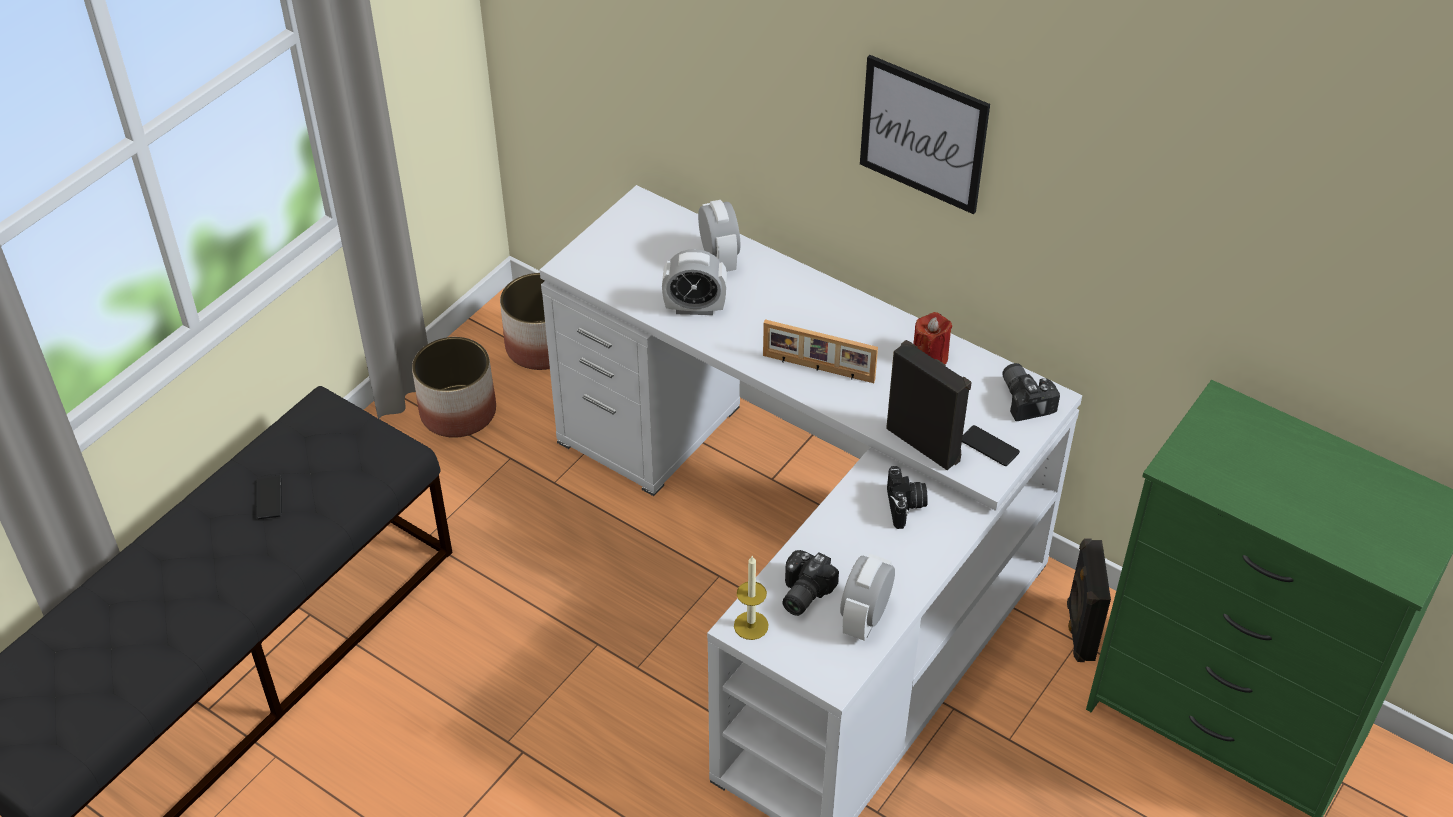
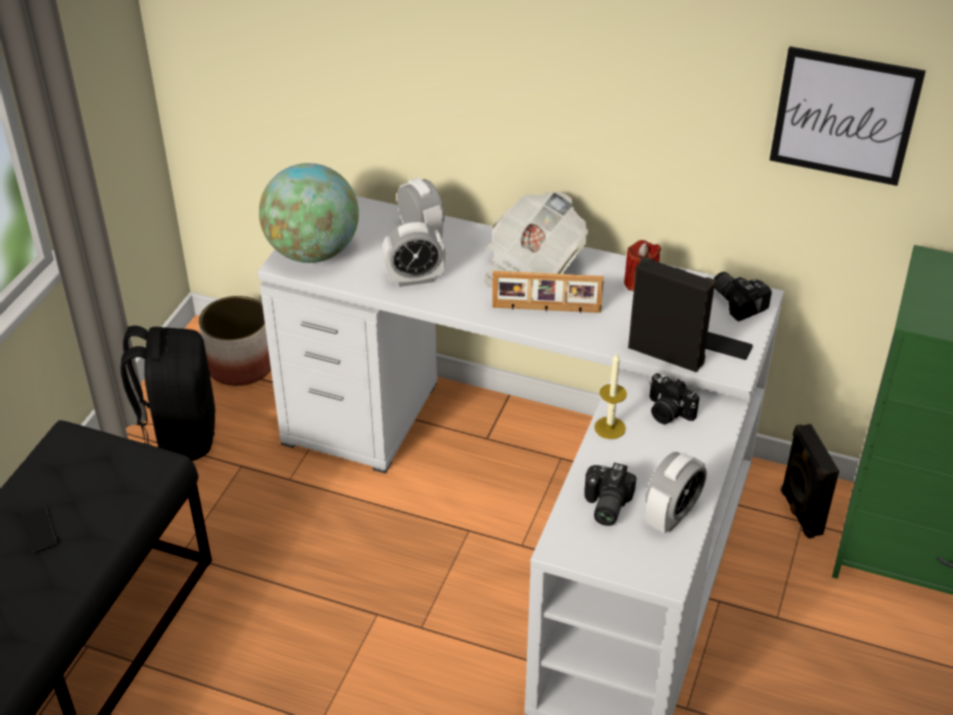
camera: 15 degrees left, 5 degrees down
planter [412,337,496,438] -> black backpack [121,326,215,461]
candle [734,555,769,640] -> candle moved to [594,353,627,439]
alarm clock [840,554,895,641] -> alarm clock turned 150 degrees counterclockwise [645,452,707,534]
picture [860,55,990,214] -> picture moved to [770,46,926,186]
camera [887,466,928,529] -> camera turned 150 degrees clockwise [649,373,699,424]
none -> globe [259,163,359,263]
none -> newspaper [484,191,588,288]

